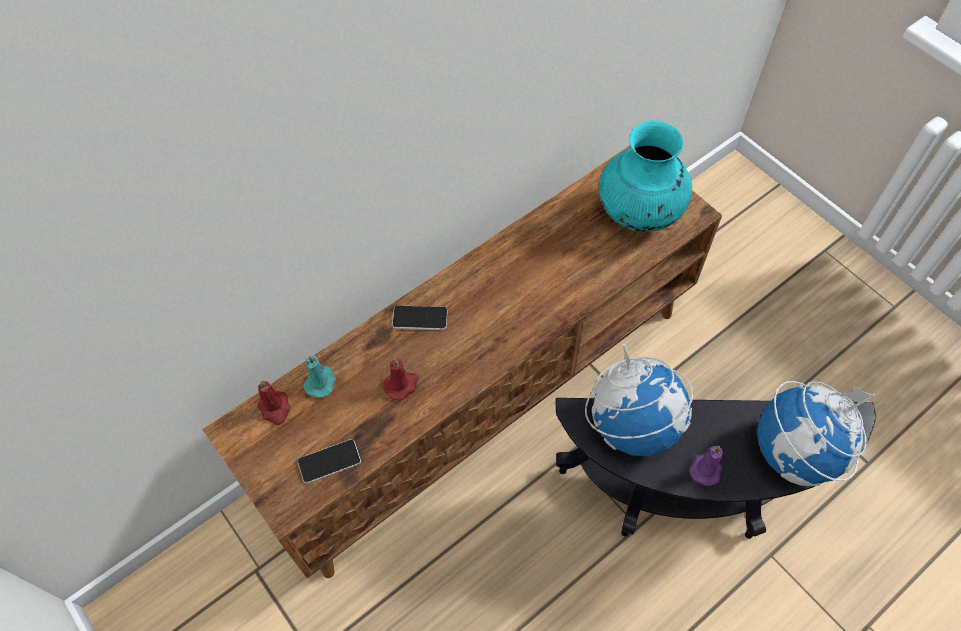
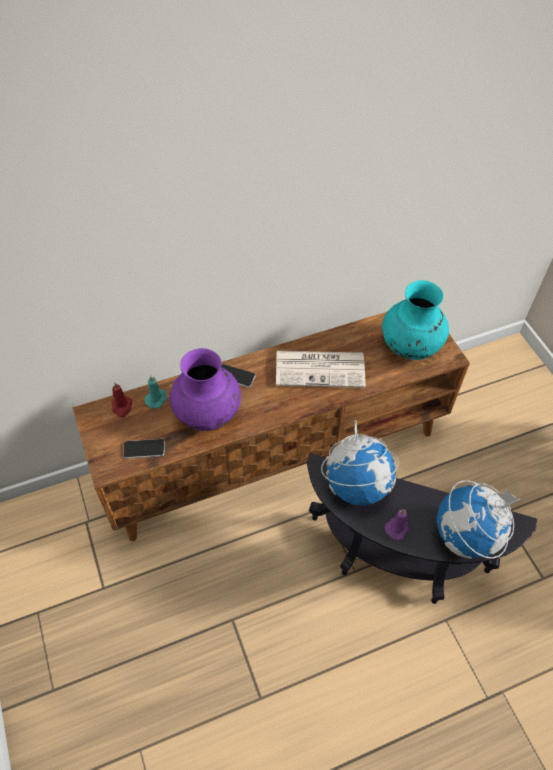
camera: 15 degrees right, 5 degrees down
red candle [383,358,419,400] -> purple vase [170,348,241,431]
none -> newspaper [276,351,366,388]

